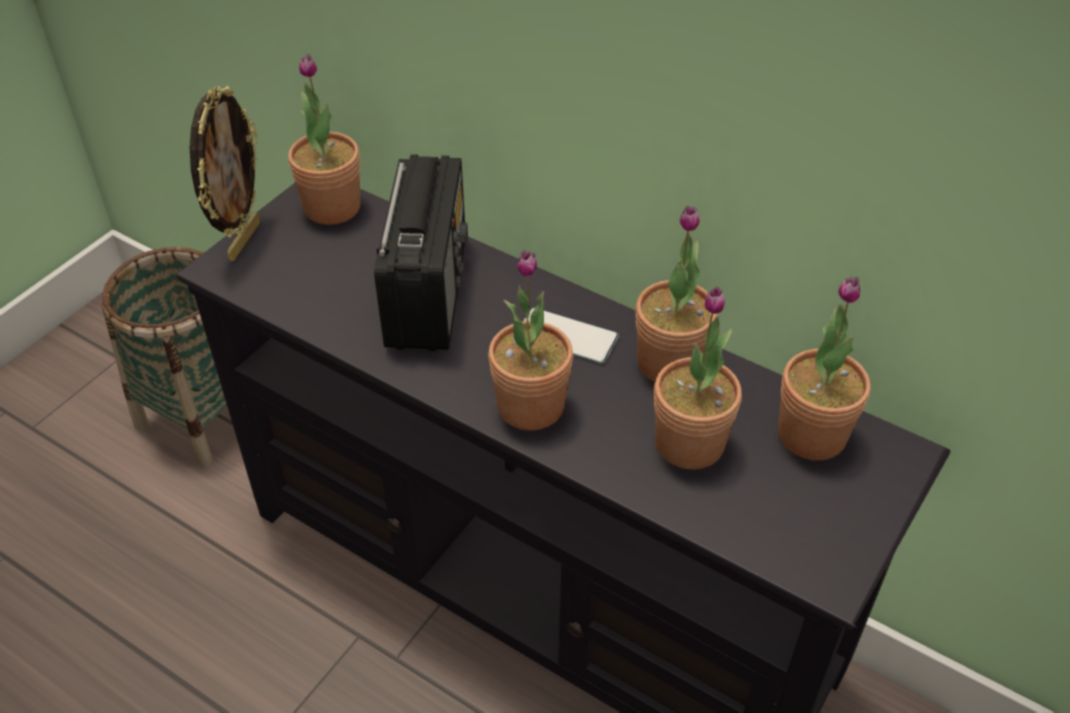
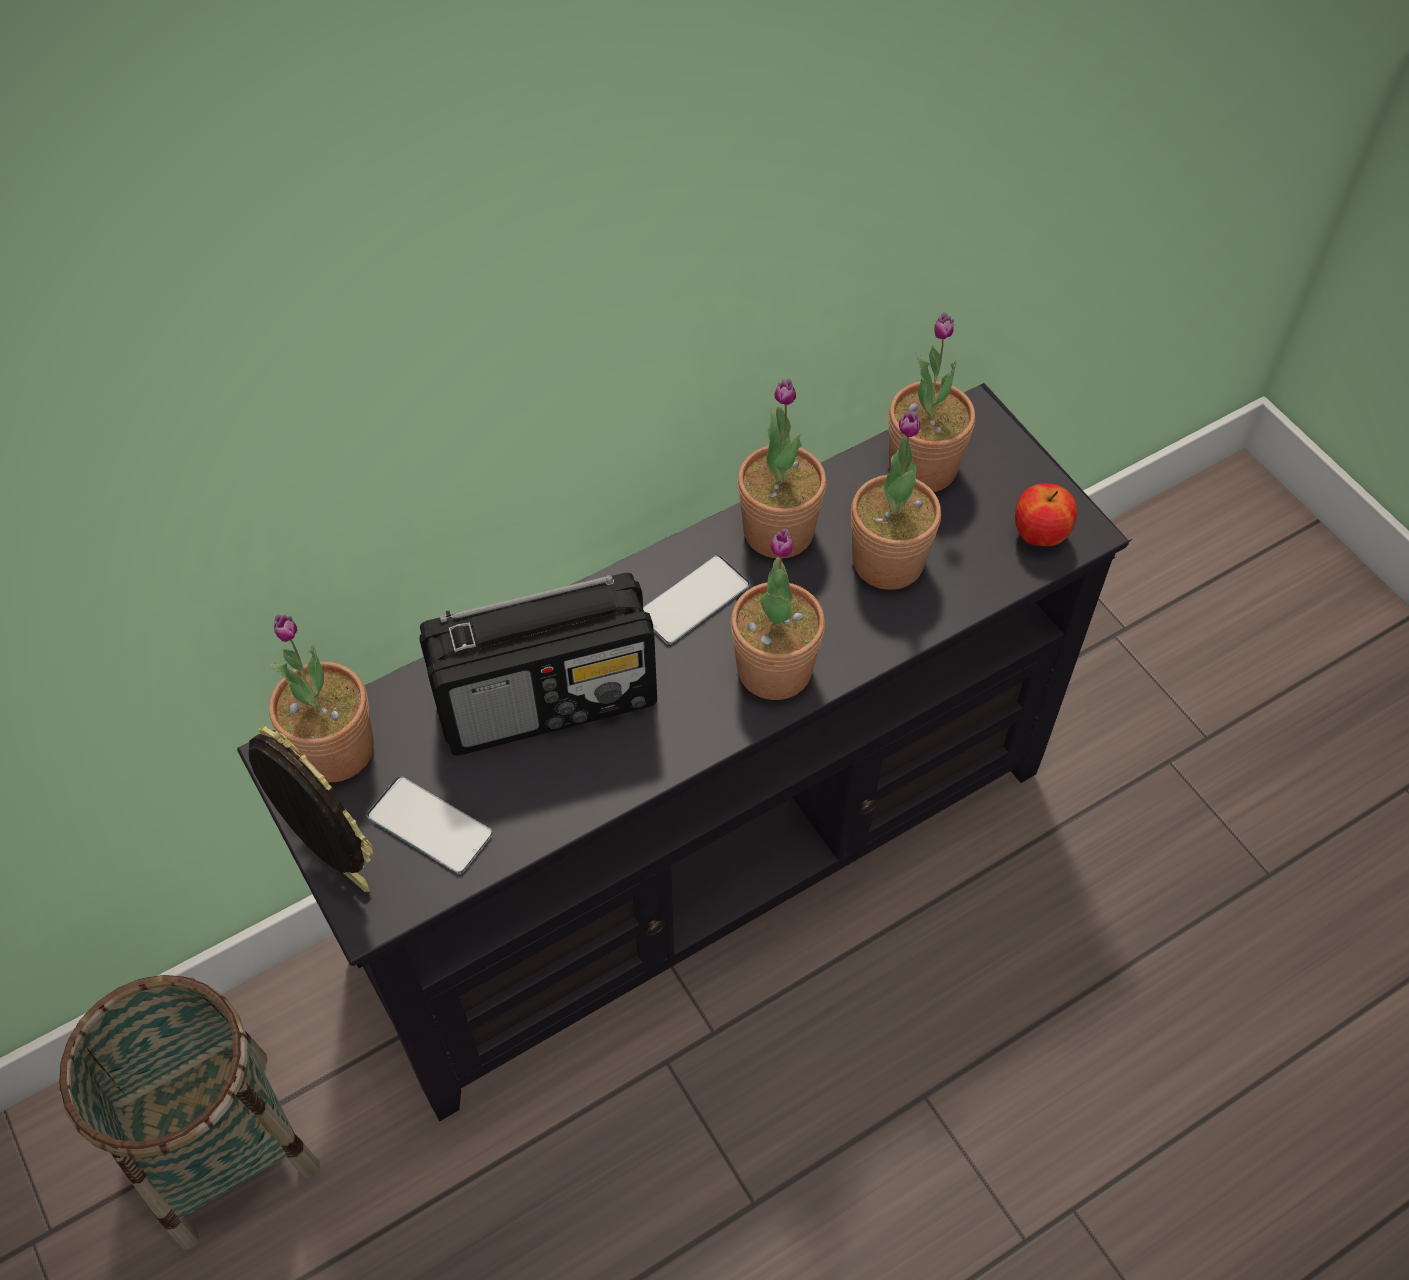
camera: 65 degrees left, 10 degrees up
radio [374,154,468,351] -> radio turned 135 degrees clockwise [420,573,657,756]
none -> phone [367,776,493,874]
none -> apple [1015,483,1077,546]

